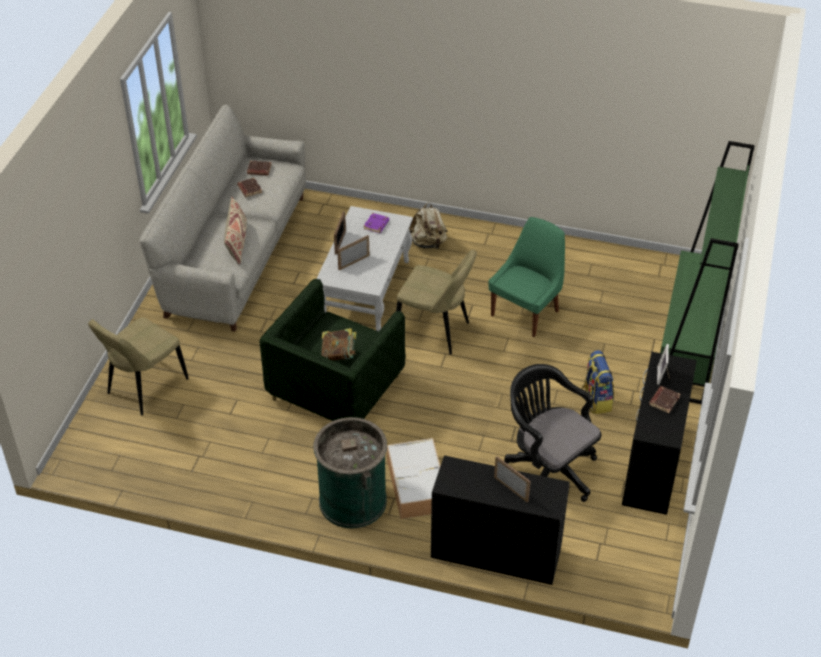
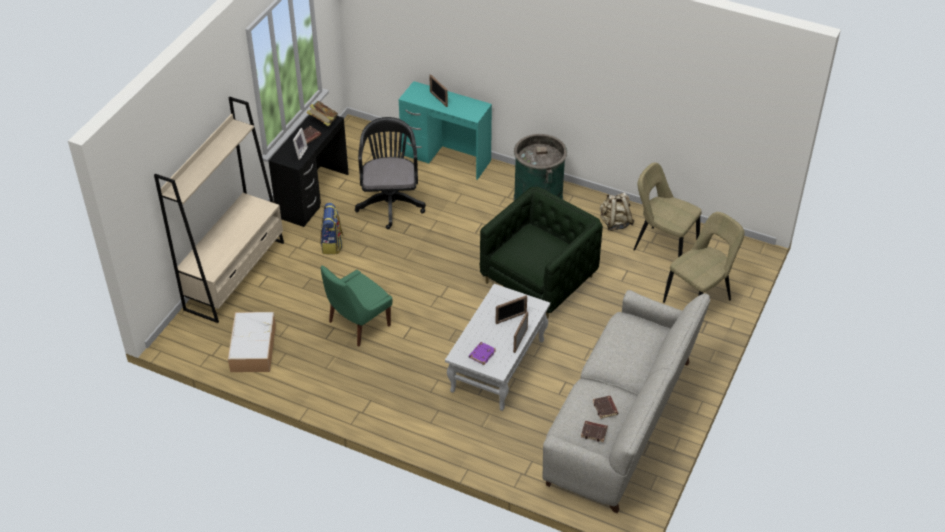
camera: 170 degrees left, 0 degrees up
beige pillow [224,197,247,264] -> none
book [321,328,357,361] -> book moved to [306,101,338,126]
storage box [387,438,440,519] -> storage box moved to [228,312,276,372]
beige chair [396,250,477,355] -> beige chair moved to [633,162,702,257]
beige backpack [409,202,448,249] -> beige backpack moved to [600,192,634,231]
black desk [431,455,570,585] -> turquoise desk [399,81,492,180]
black office chair [504,364,601,502] -> black office chair turned 150 degrees counterclockwise [355,117,426,229]
green bookcase [660,141,755,404] -> beige bookcase [154,97,284,323]

